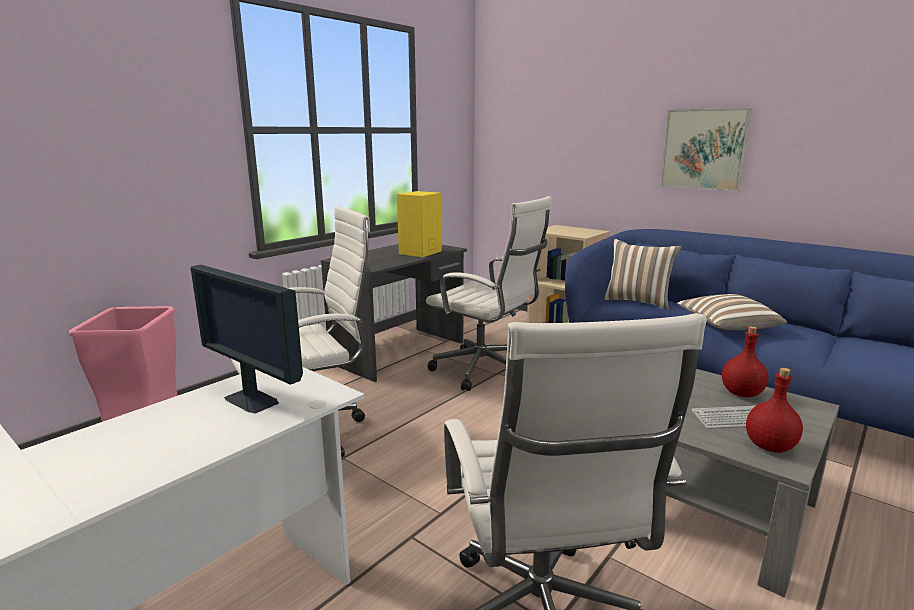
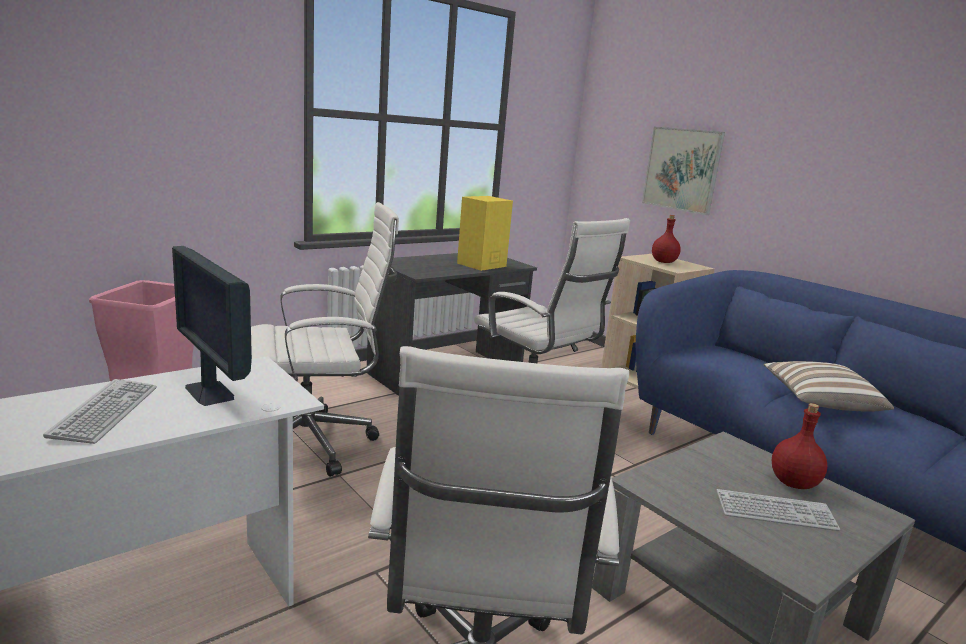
camera: 10 degrees right, 0 degrees up
pillow [604,239,682,310] -> none
picture [660,108,752,191] -> picture moved to [642,127,725,215]
red bottle [746,368,803,453] -> red bottle moved to [652,215,681,263]
none -> keyboard [43,379,157,444]

